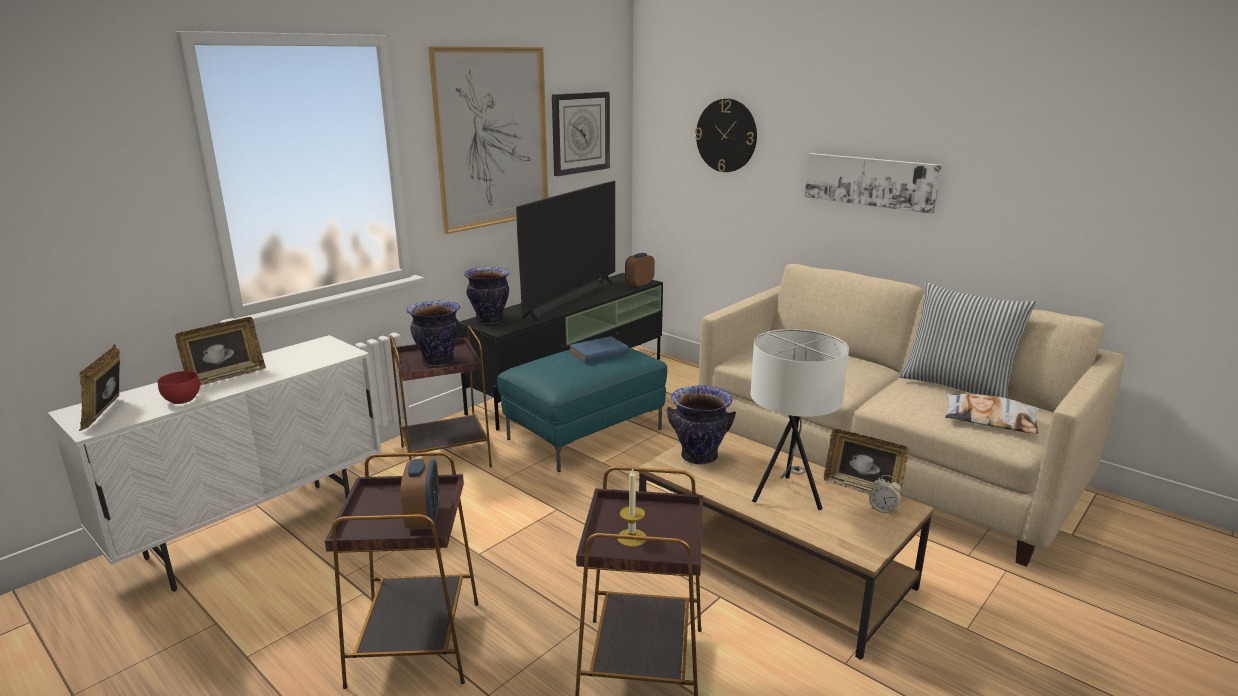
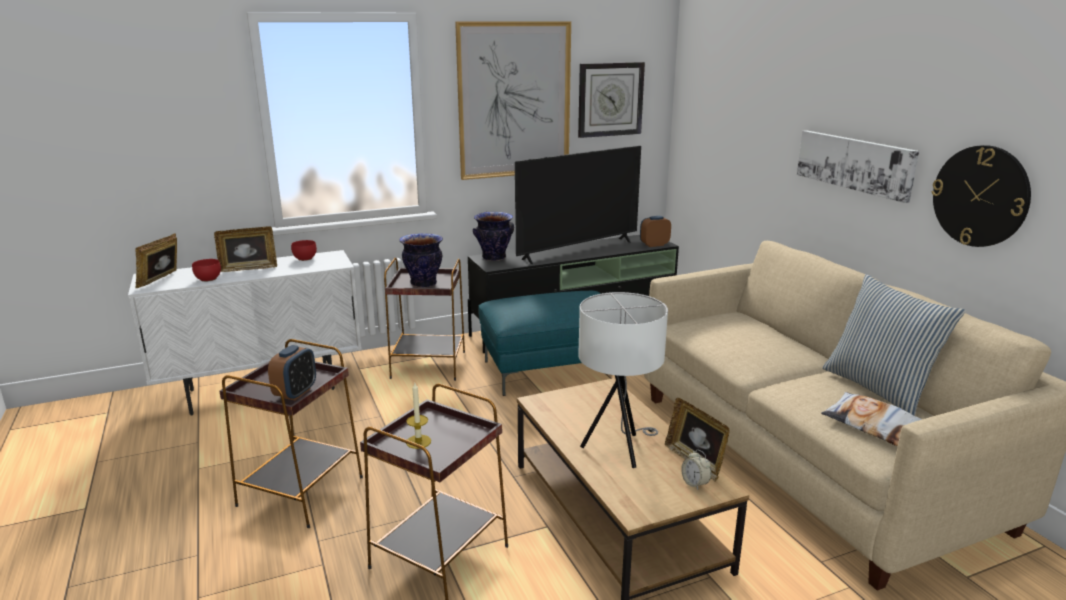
camera: 25 degrees right, 0 degrees up
blue book [569,336,628,363] -> none
vase [667,386,736,465] -> none
wall clock [695,99,757,172] -> wall clock moved to [932,145,1031,247]
none -> red bowl [291,240,317,261]

